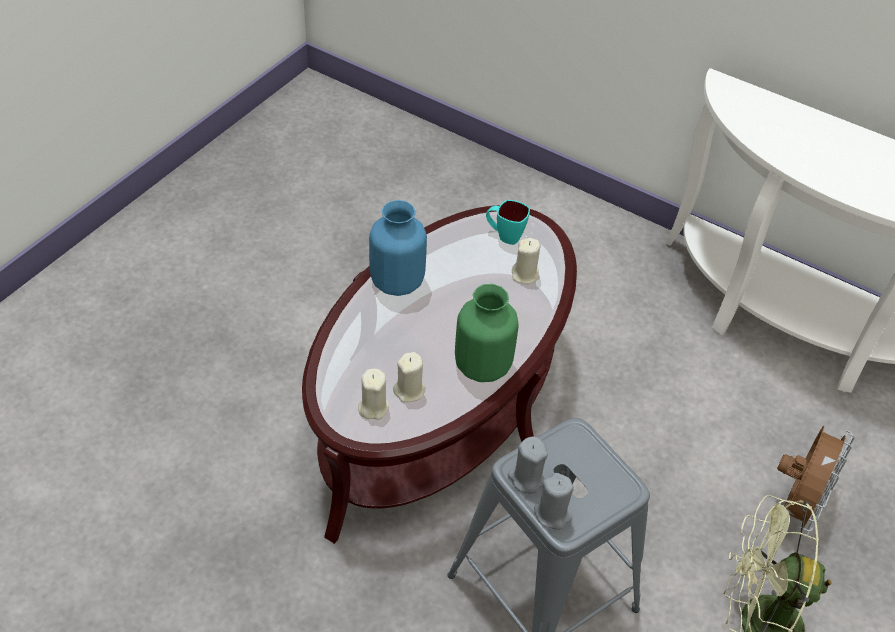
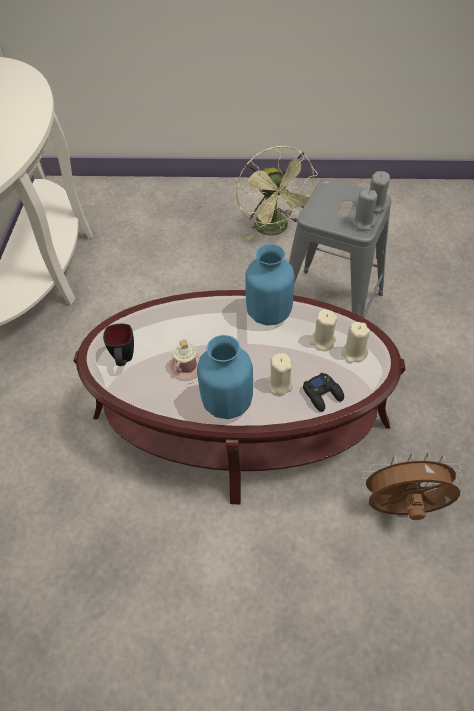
camera: 115 degrees left, 5 degrees up
green vase [455,284,519,382] -> blue vase [245,244,295,325]
turquoise mug [486,200,530,245] -> black mug [103,324,134,366]
beige candle [512,238,540,284] -> beige candle moved to [266,353,293,395]
brown fan [777,426,854,536] -> brown fan moved to [359,453,462,520]
none -> pink mug [170,340,201,379]
none -> black game controller [303,372,344,412]

